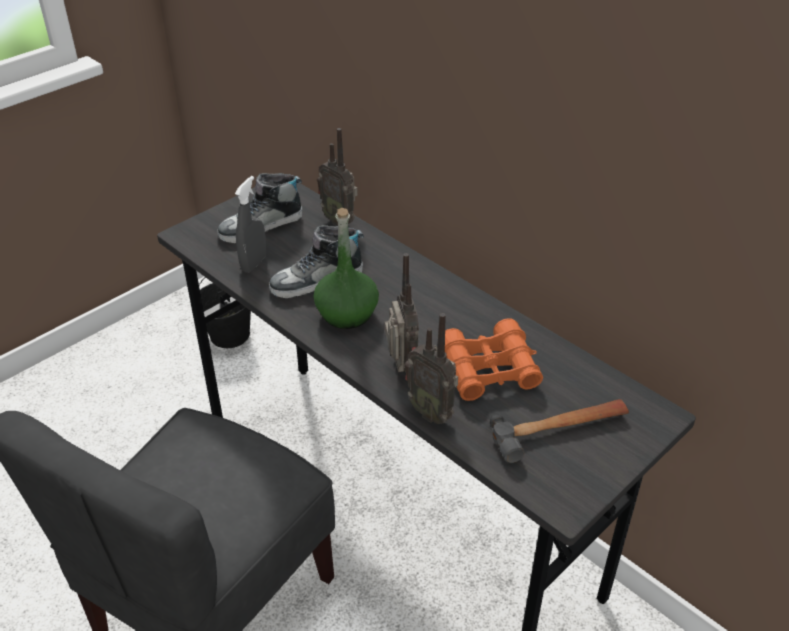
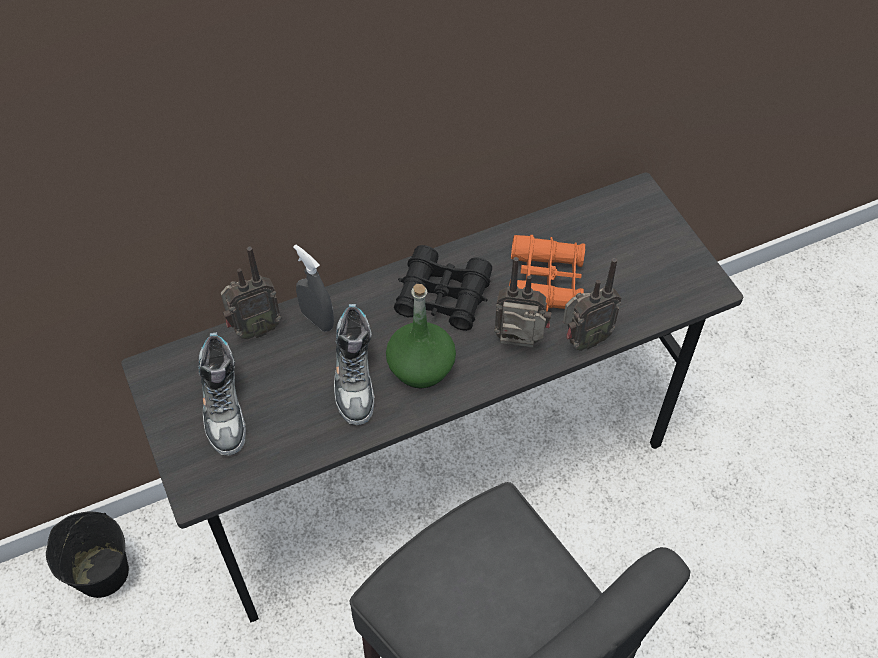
camera: 70 degrees left, 15 degrees up
grey spray bottle [235,176,266,273] -> grey spray bottle moved to [293,244,334,331]
hammer [490,399,629,463] -> none
none -> black binoculars [394,245,492,331]

